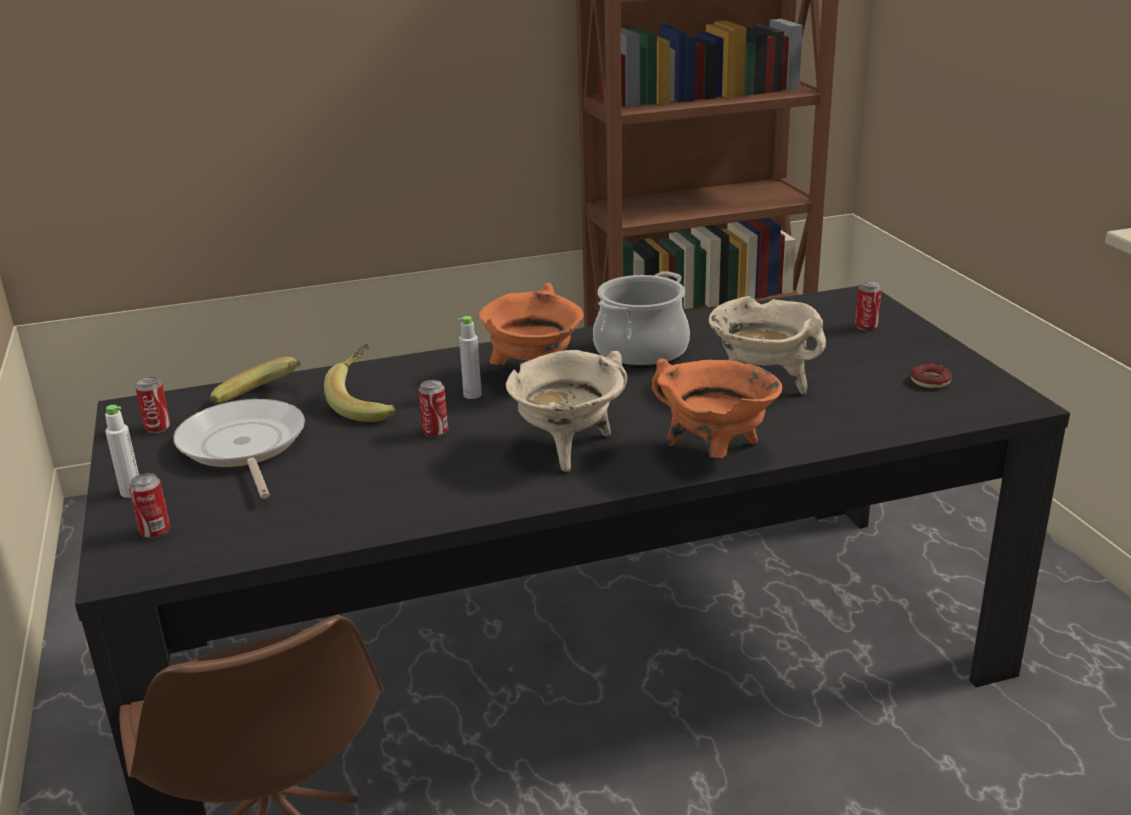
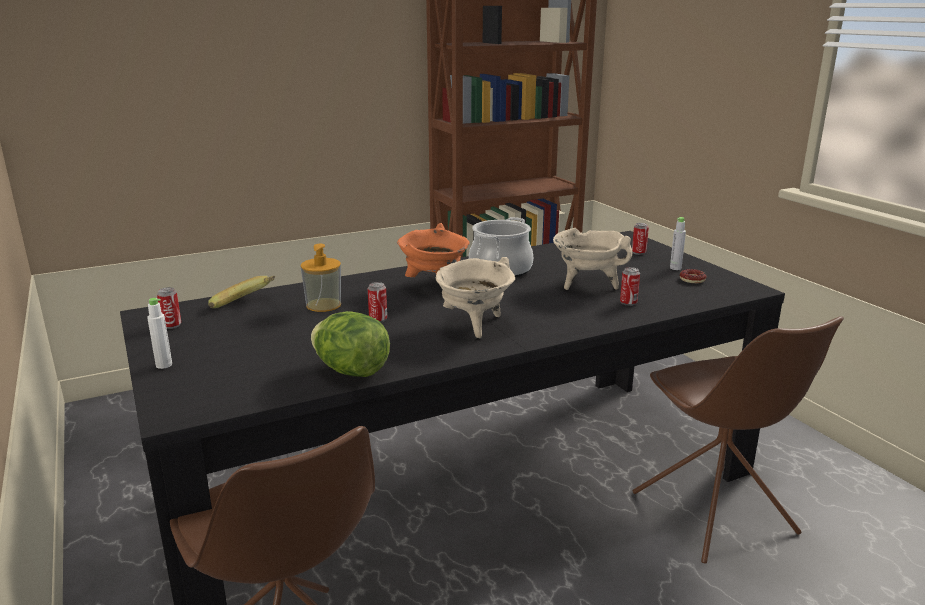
camera: 10 degrees left, 5 degrees down
can [129,473,170,539] -> can moved to [620,267,640,306]
frying pan [173,399,305,498] -> none
banana [324,344,396,422] -> soap dispenser [301,244,341,312]
grey bottle [458,316,482,399] -> grey bottle moved to [670,217,686,270]
orange cooking pot [652,359,782,458] -> none
none -> lettuce [311,311,390,377]
none -> brown chair [633,316,844,564]

